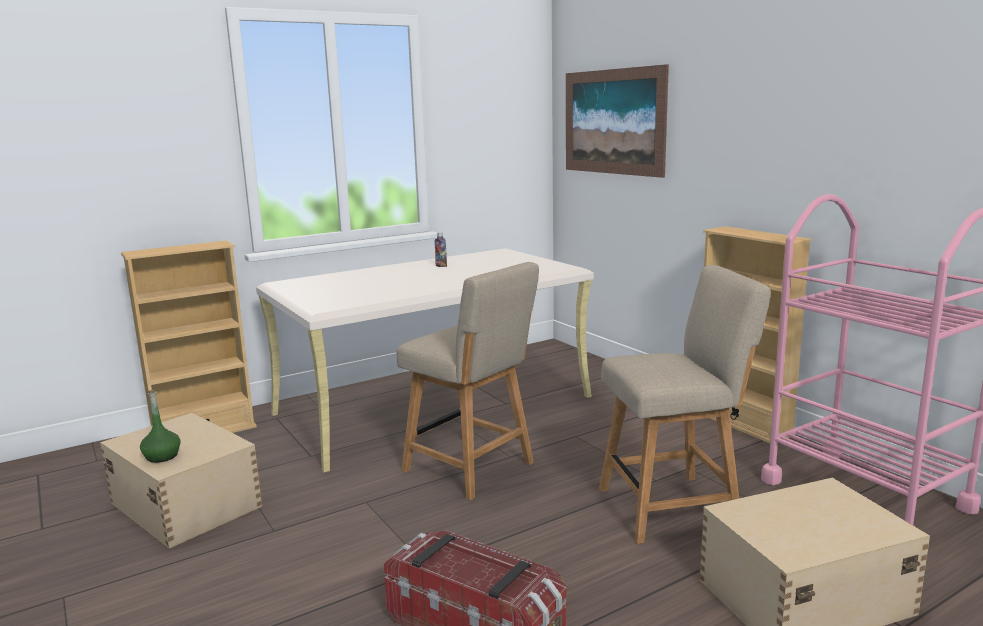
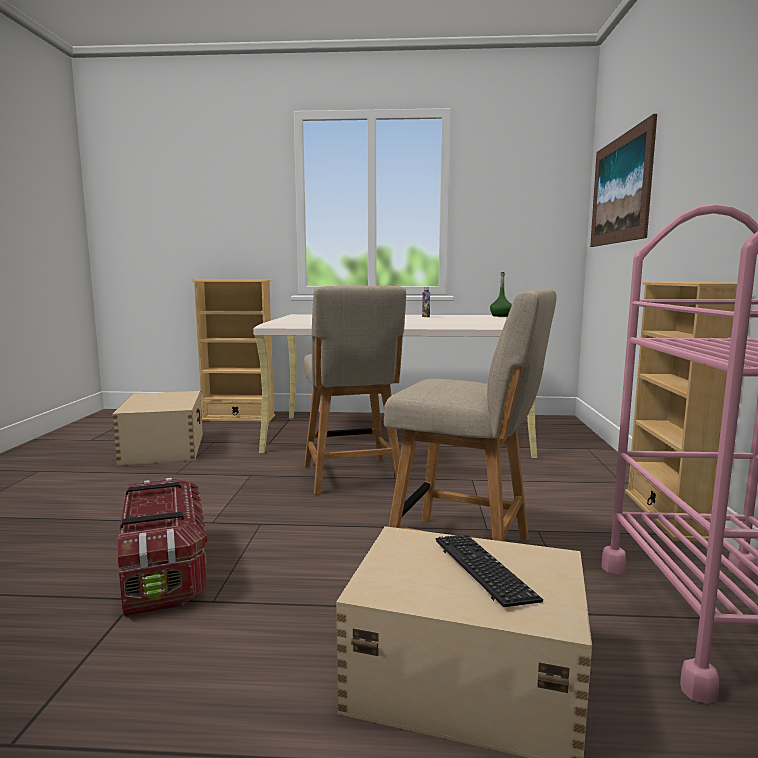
camera: 35 degrees right, 5 degrees down
green bottle [140,390,181,463] -> green bottle moved to [490,272,512,317]
none -> keyboard [436,535,543,607]

